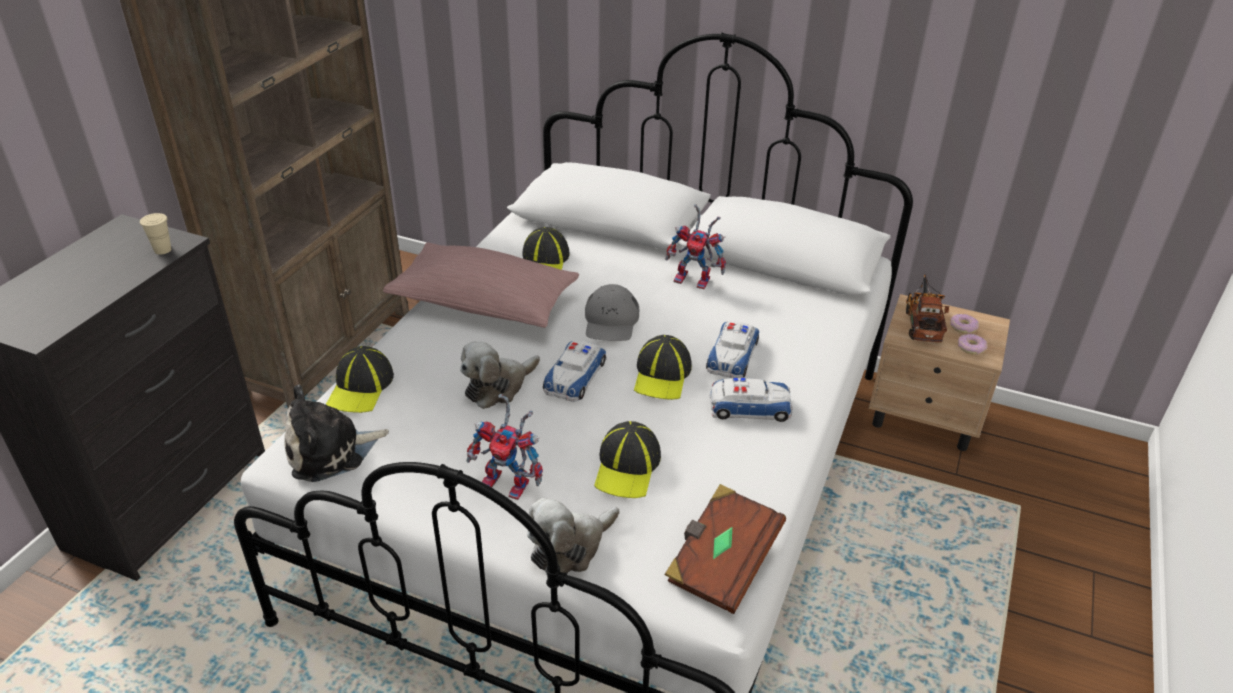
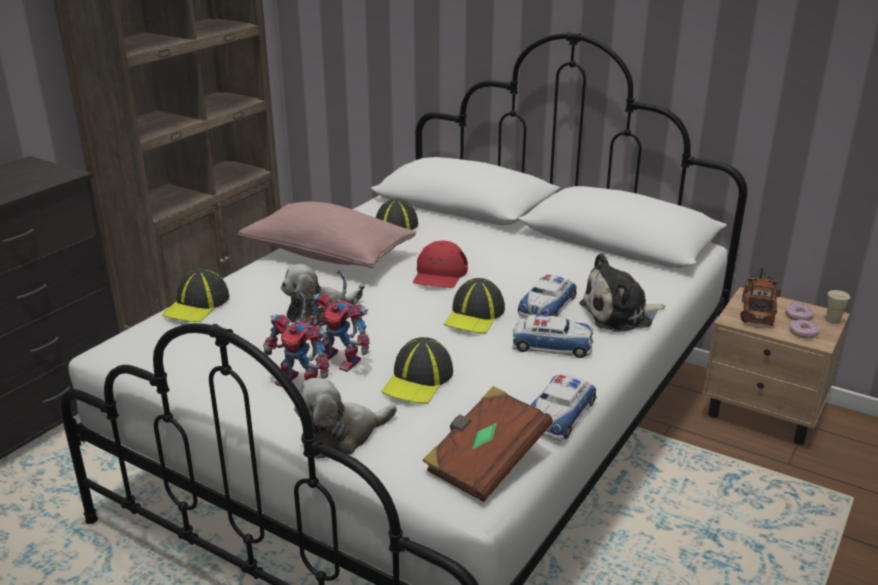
camera: 10 degrees right, 10 degrees down
beige cup [140,213,171,255] -> beige cup moved to [826,290,850,324]
plush toy [284,385,389,482] -> plush toy moved to [579,253,665,332]
toy car [543,341,607,402] -> toy car moved to [531,374,597,440]
grey cap [585,284,640,341] -> red cap [413,241,468,288]
toy robot [665,204,726,289] -> toy robot moved to [306,269,370,372]

